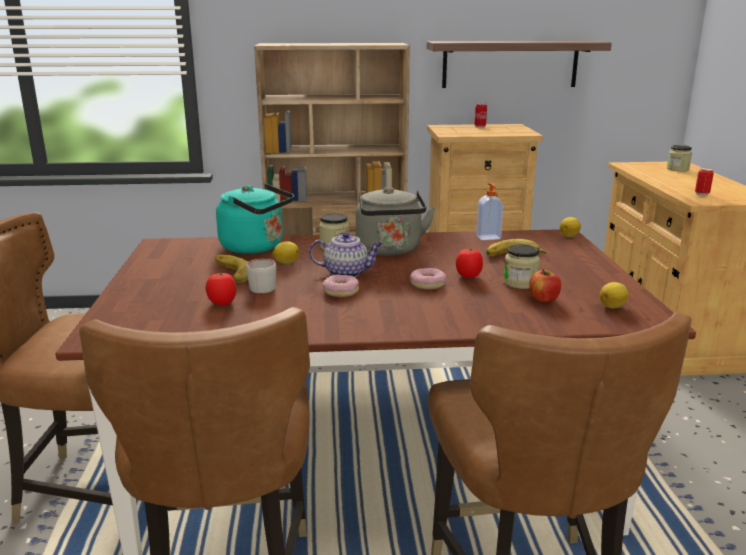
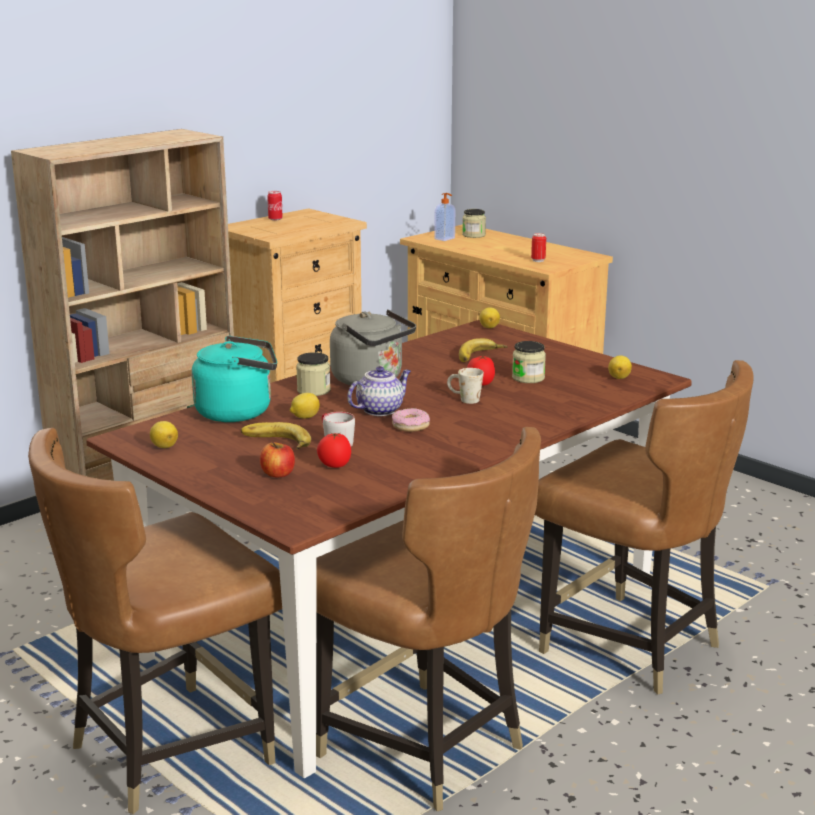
camera: 40 degrees left, 0 degrees up
donut [410,268,446,290] -> white mug [447,368,484,404]
shelf [427,41,612,88] -> none
soap dispenser [476,183,504,240] -> soap dispenser moved to [434,193,455,241]
apple [529,269,561,302] -> apple moved to [260,442,295,477]
none -> lemon [150,421,178,448]

